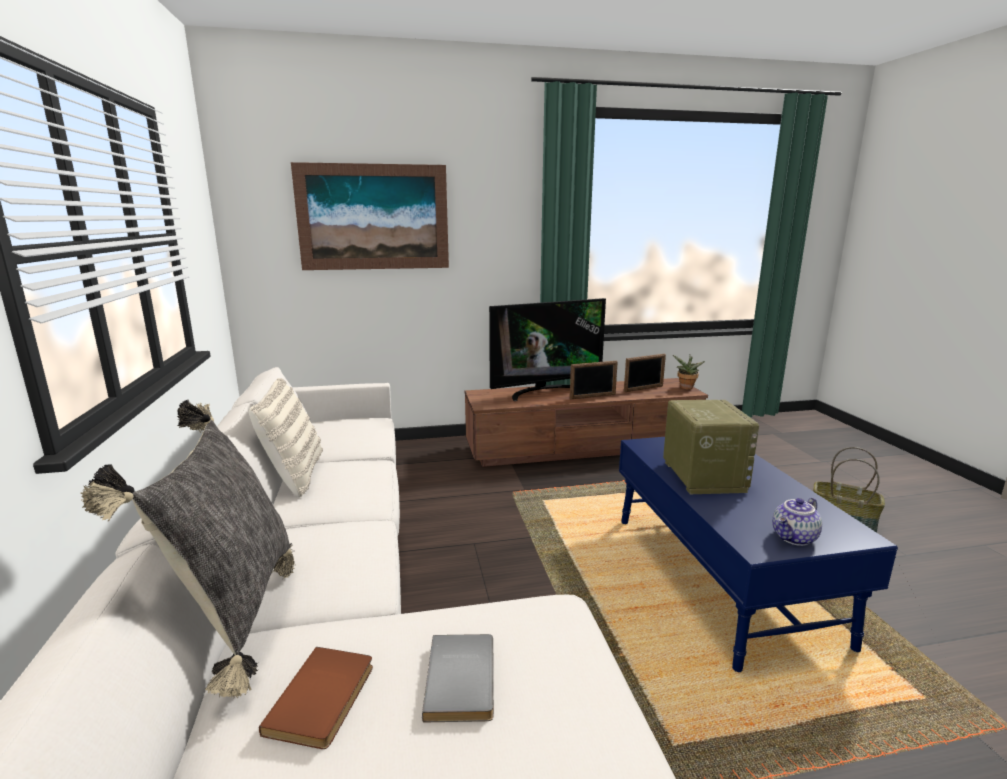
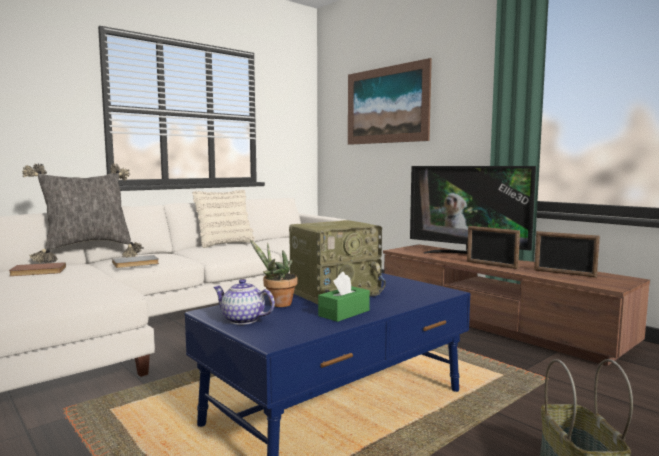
camera: 60 degrees right, 10 degrees down
grey book [422,634,494,722] -> grey book moved to [112,255,159,268]
potted plant [673,355,705,390] -> potted plant moved to [250,240,298,307]
none -> green tissue box [318,272,370,322]

